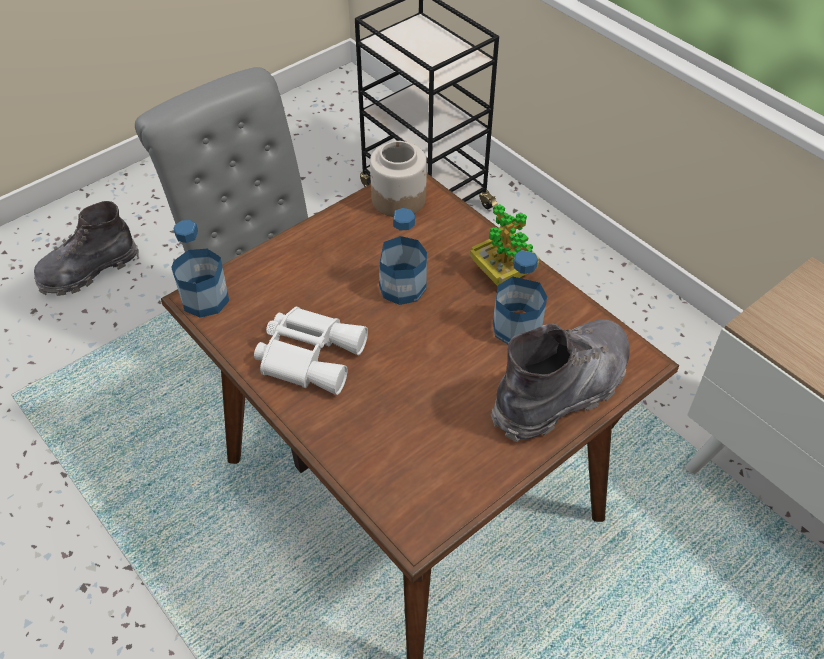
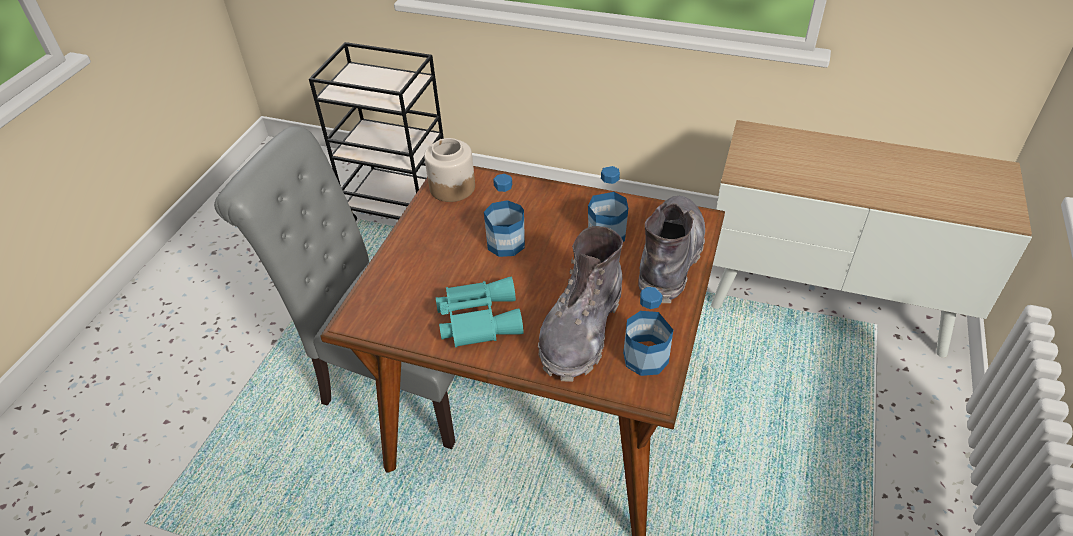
camera: 30 degrees left, 5 degrees down
grey boot [34,201,139,296] -> grey boot moved to [538,226,623,382]
bottle [171,220,229,317] -> bottle moved to [623,287,673,376]
white binoculars [254,307,368,395] -> turquoise binoculars [436,276,524,348]
potted plant [470,204,540,286] -> none

